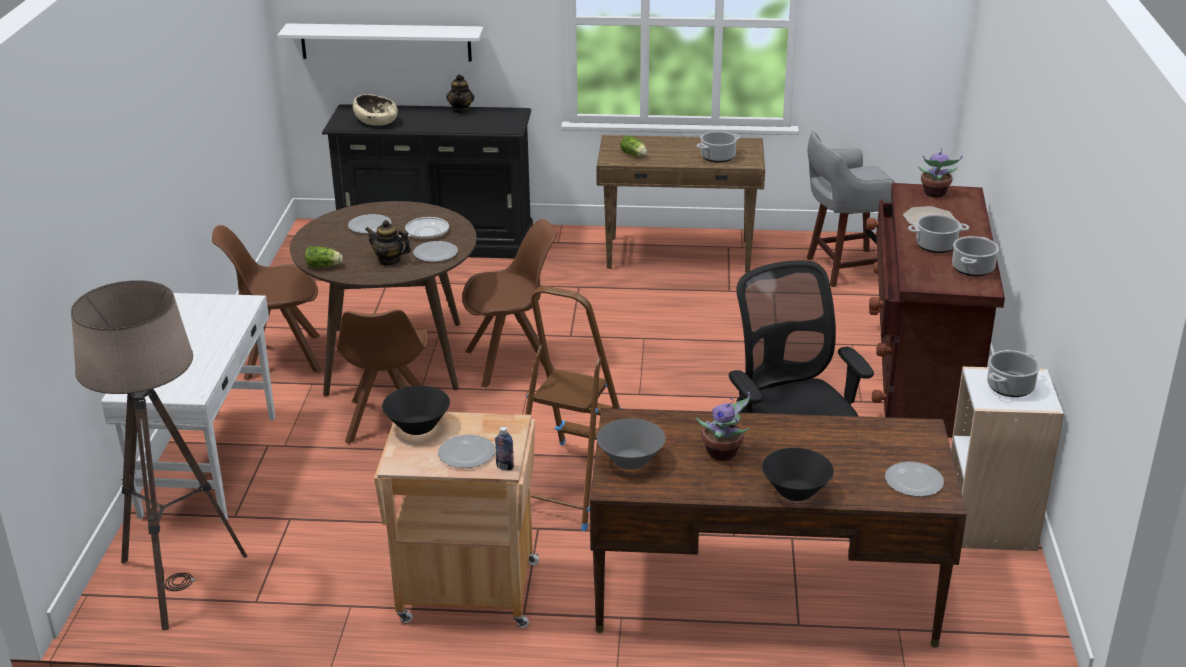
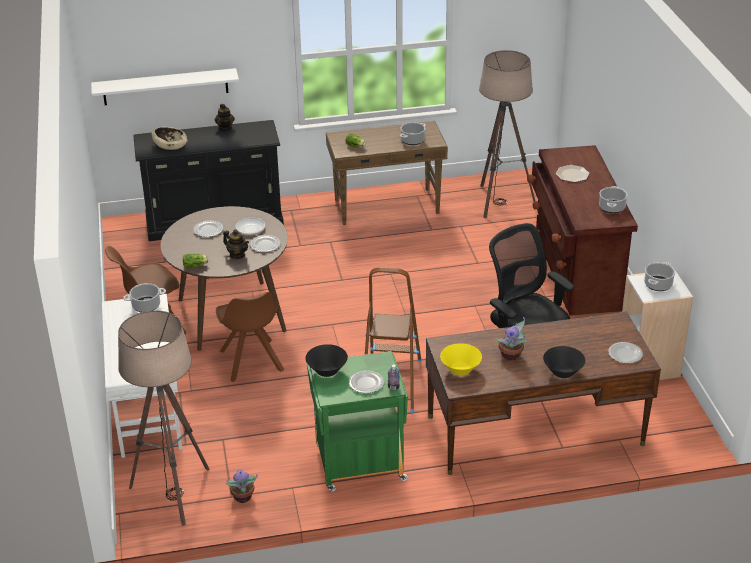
camera: 15 degrees left, 5 degrees up
teapot [365,220,411,266] -> teapot turned 150 degrees counterclockwise [223,229,249,259]
brown cart [374,412,539,628] -> green cart [307,351,408,492]
brown chair [462,219,557,388] -> none
grey bowl [597,418,666,469] -> yellow bowl [440,343,482,376]
grey stool [807,131,896,287] -> floor lamp [479,50,535,218]
cooking pot [908,214,969,253] -> cooking pot moved to [123,283,166,312]
potted plant [918,148,963,197] -> potted plant moved to [226,469,258,503]

